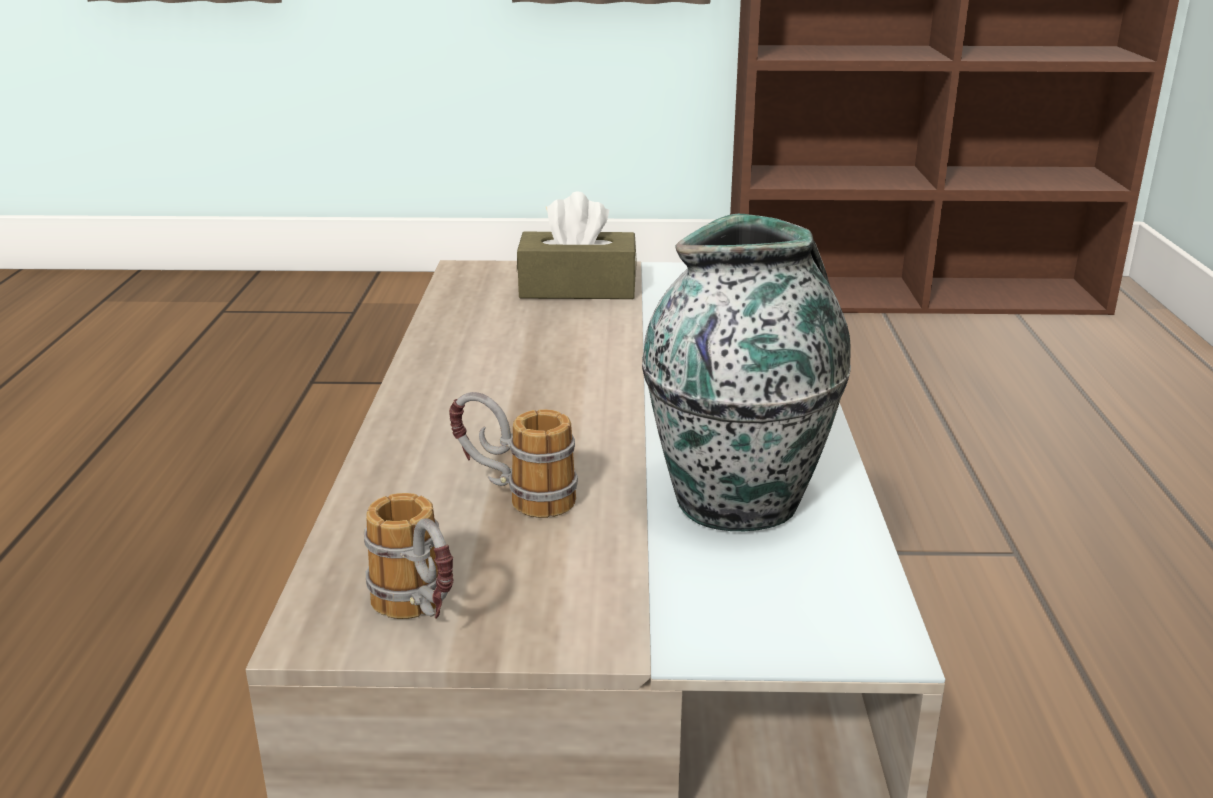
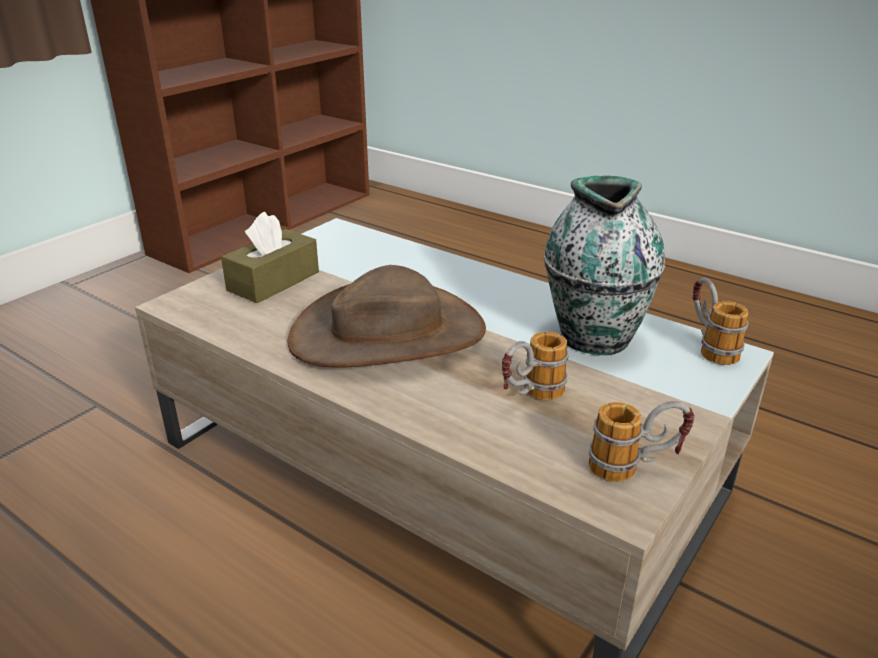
camera: 55 degrees left, 5 degrees up
none -> brown hat [288,265,486,368]
none -> mug [692,278,748,365]

